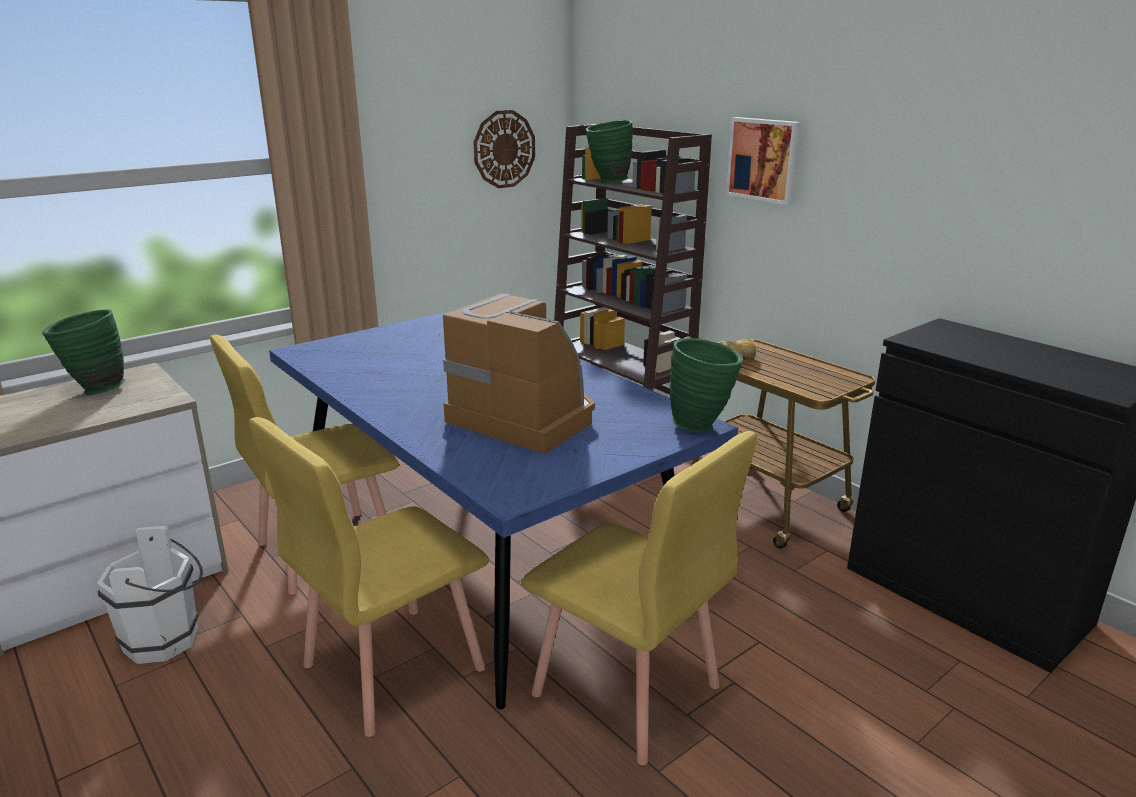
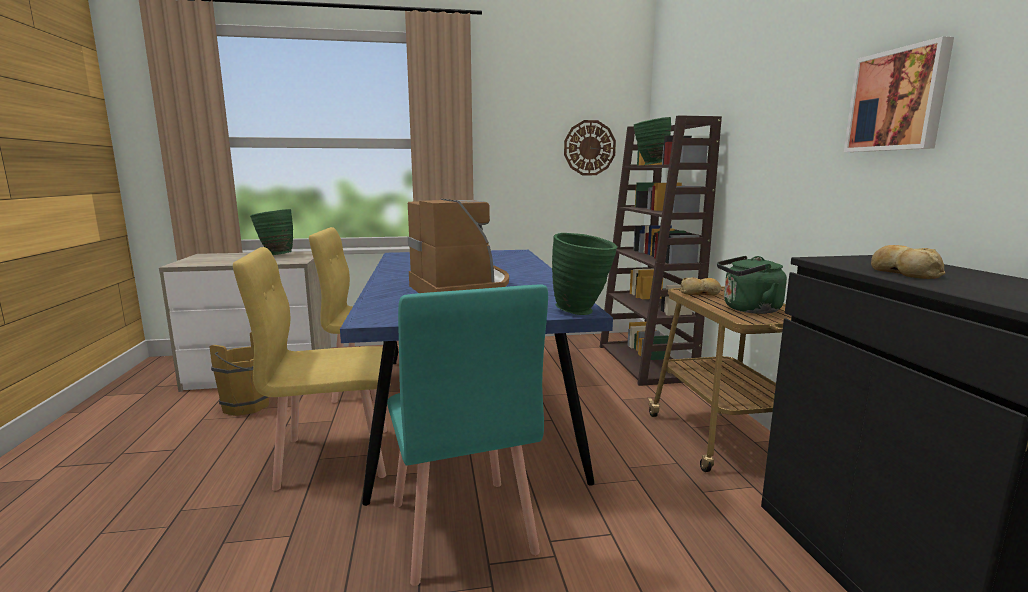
camera: 30 degrees right, 10 degrees down
white bucket [97,526,203,664] -> brown bucket [209,332,269,416]
yellow chair [521,431,757,765] -> turquoise chair [387,285,548,586]
picture [726,117,801,205] -> picture moved to [844,36,954,152]
none -> green kettle [717,256,787,314]
none -> bread [871,245,945,279]

